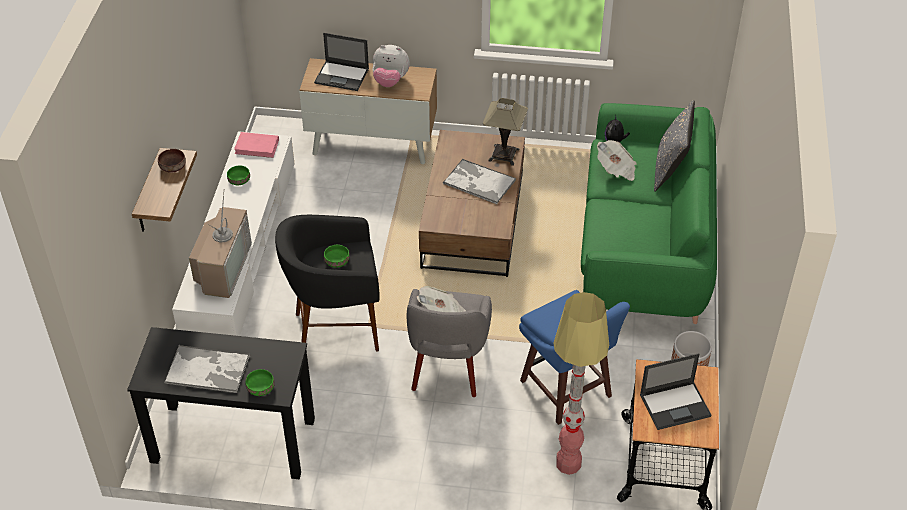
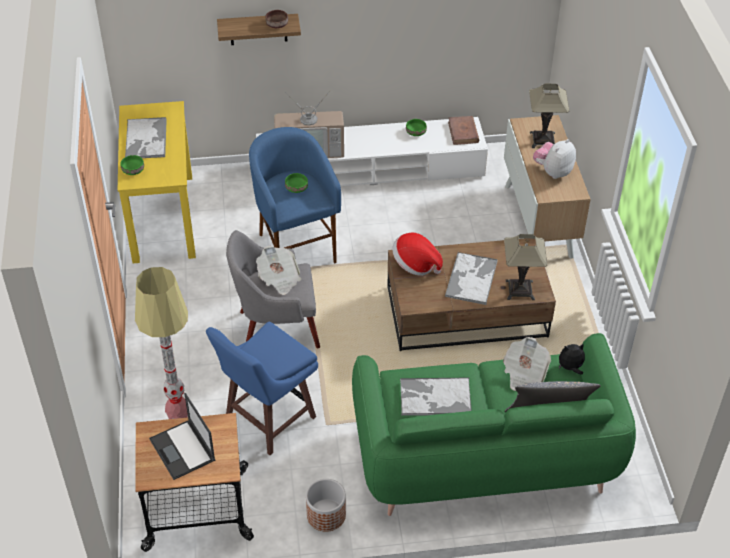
camera: 75 degrees right, 0 degrees up
black desk [127,327,315,480] -> yellow desk [118,101,196,263]
pink book [234,132,279,158] -> brown book [448,116,479,145]
black stool [275,215,380,351] -> blue stool [249,127,341,263]
laptop [314,33,369,91] -> table lamp [529,84,569,148]
plush toy [372,45,410,87] -> plush toy turned 45 degrees clockwise [533,139,576,179]
none -> hat [393,233,443,276]
none -> tray [400,378,472,416]

